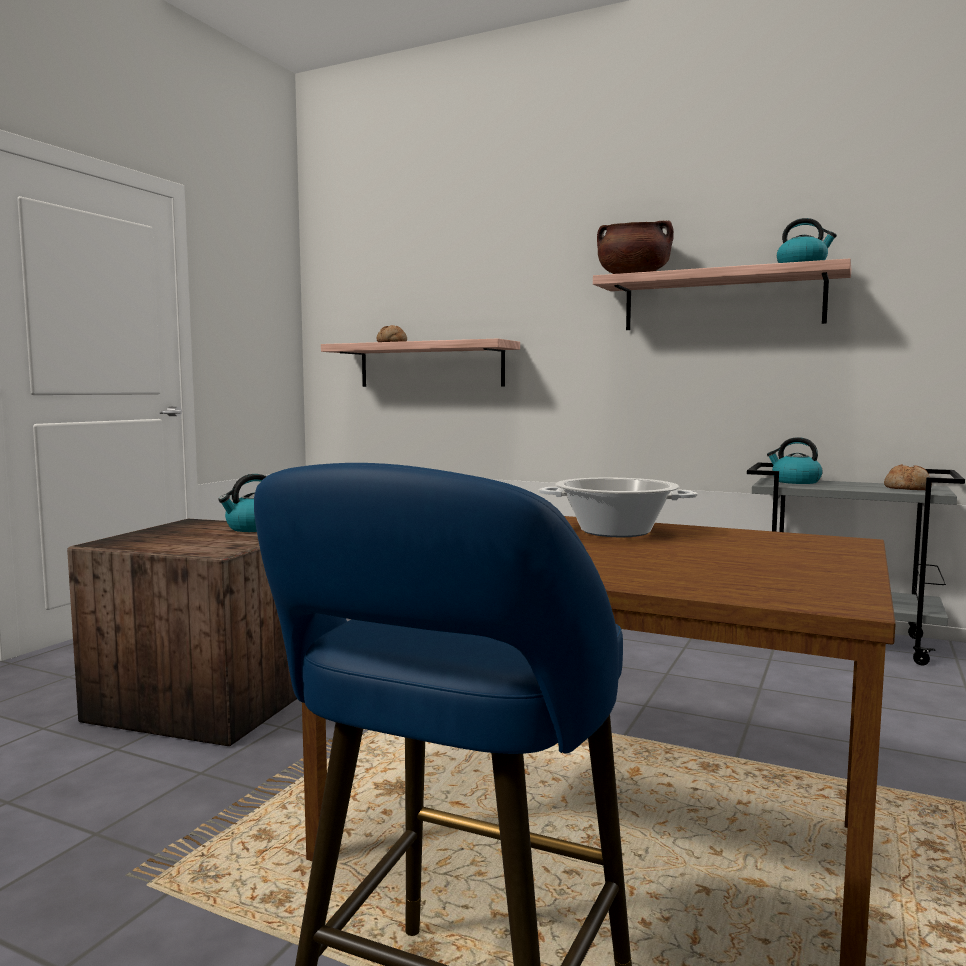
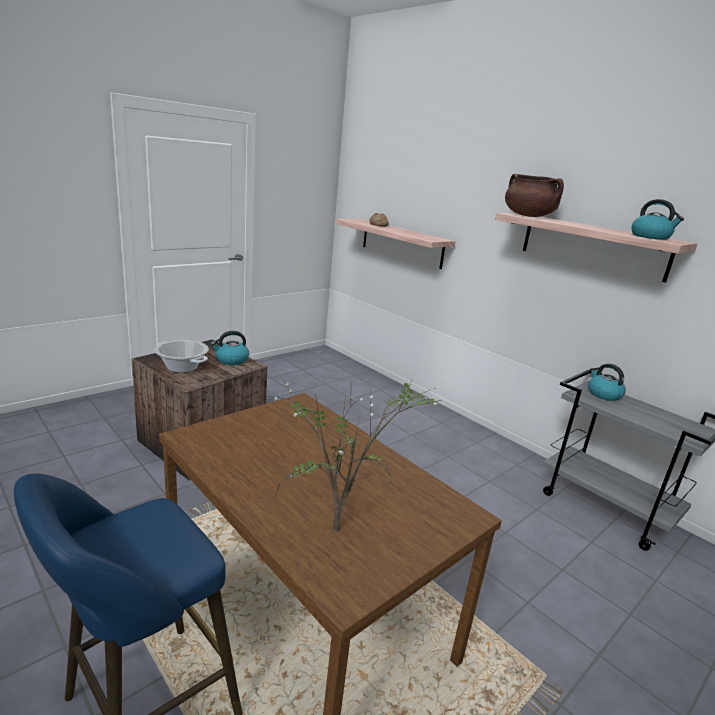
camera: 20 degrees right, 15 degrees up
cooking pot [539,478,698,537] -> cooking pot moved to [154,340,209,373]
bread [884,464,932,490] -> none
none -> potted plant [260,370,442,532]

